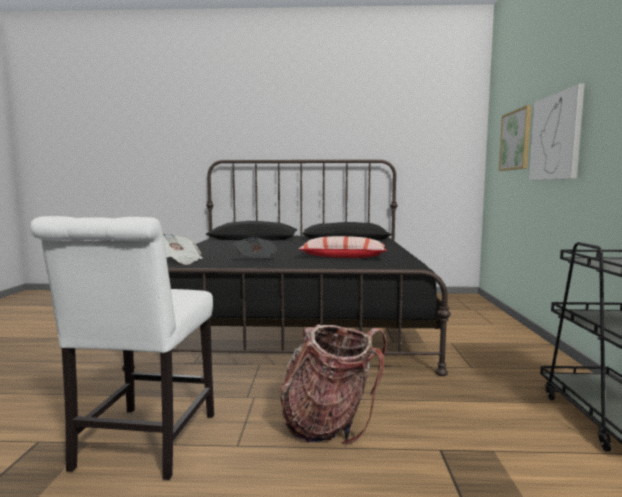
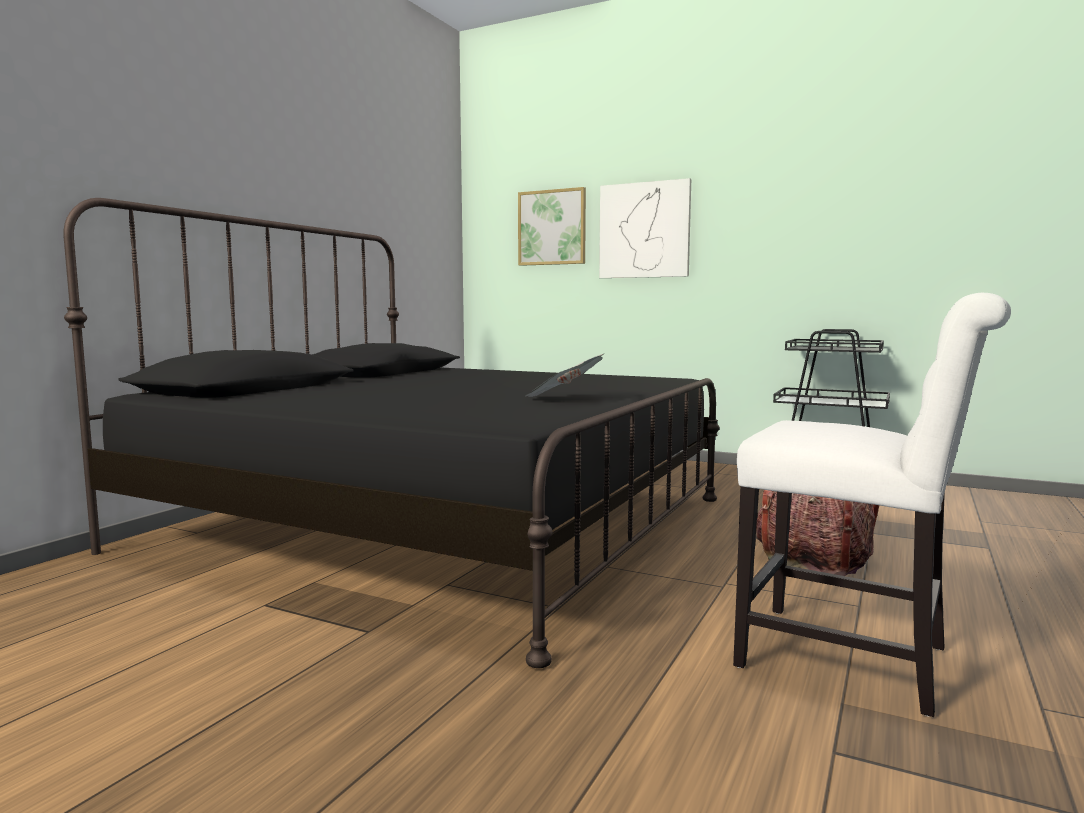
camera: 65 degrees left, 0 degrees up
newspaper [163,233,203,265] -> none
pillow [298,236,387,258] -> none

